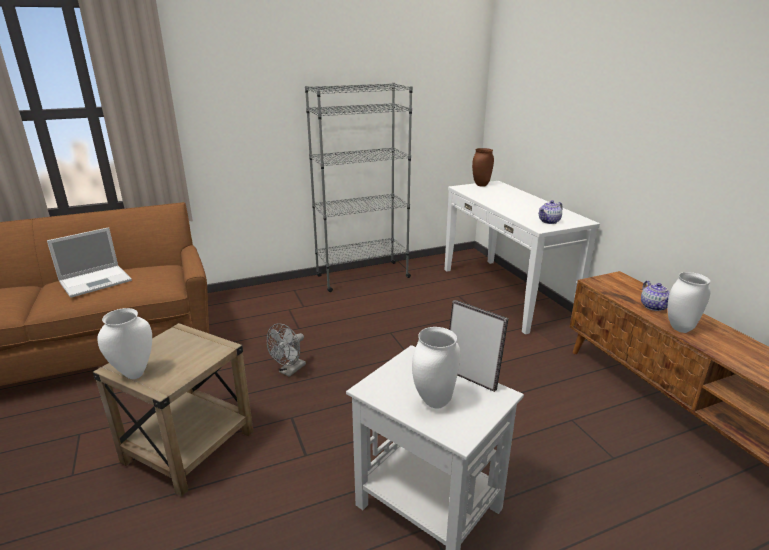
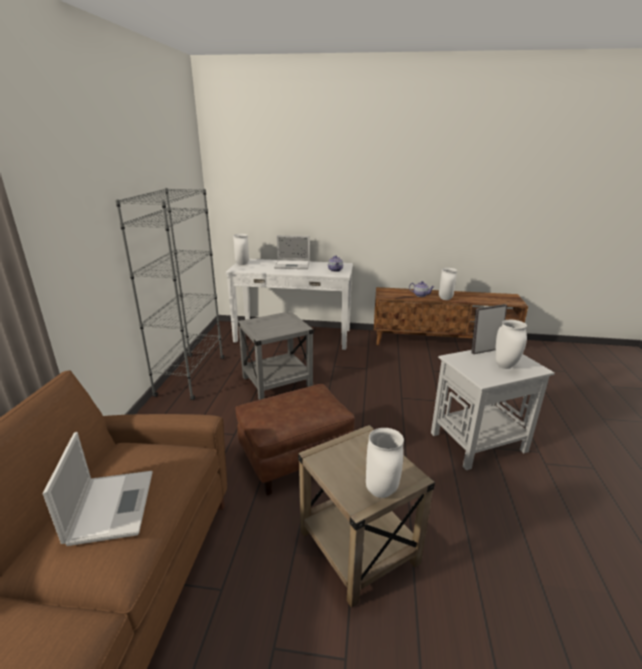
camera: 60 degrees left, 0 degrees up
grey fan [267,323,306,377] -> brown ottoman [235,384,355,495]
brown vase [472,148,494,187] -> white vase [233,234,249,265]
none -> grey side table [238,311,313,400]
none -> laptop [274,235,310,269]

